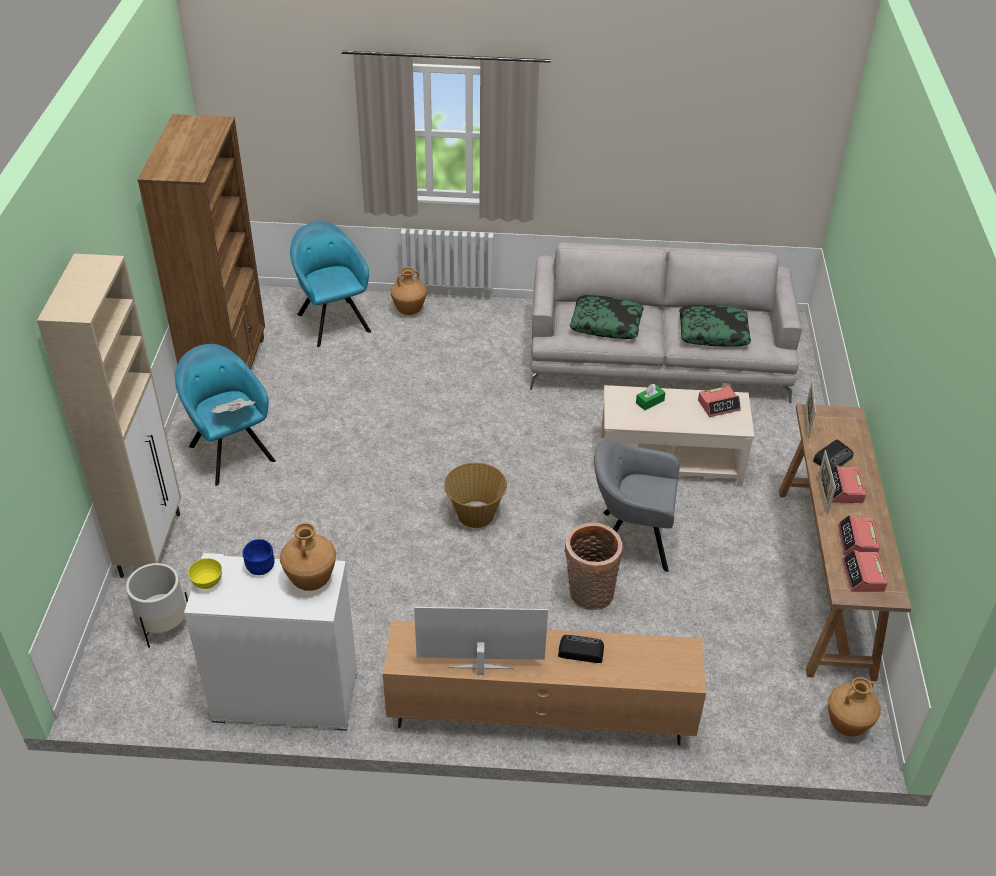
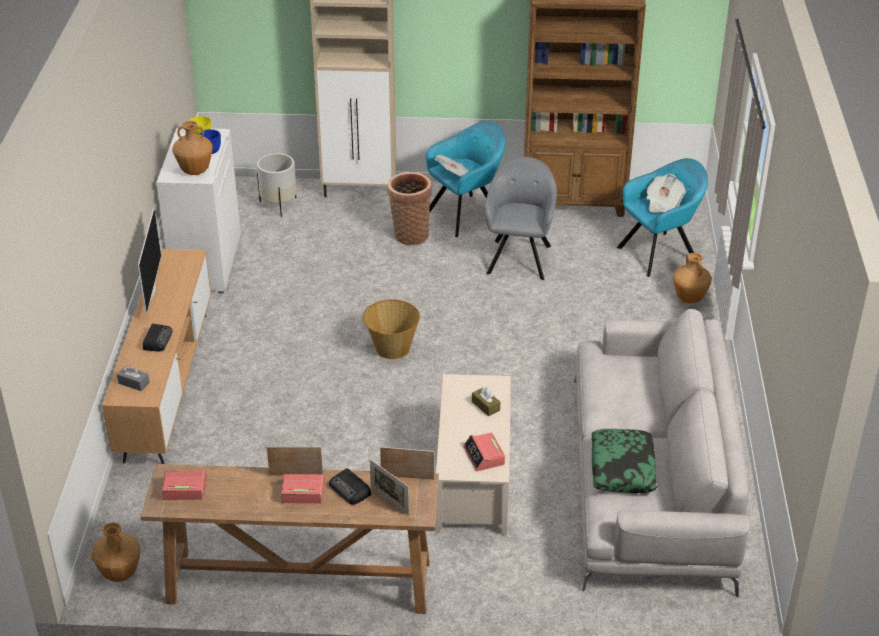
camera: 90 degrees right, 5 degrees down
basket [564,523,623,610] -> basket moved to [387,172,432,245]
pillow [570,295,644,339] -> none
grey armchair [594,440,680,572] -> grey armchair moved to [484,157,557,280]
green tissue box [636,384,666,411] -> brown tissue box [472,387,500,416]
alarm clock [838,515,880,555] -> none
none -> grey tissue box [117,366,150,391]
none -> picture frame [370,459,409,515]
none -> newspaper [646,174,686,213]

